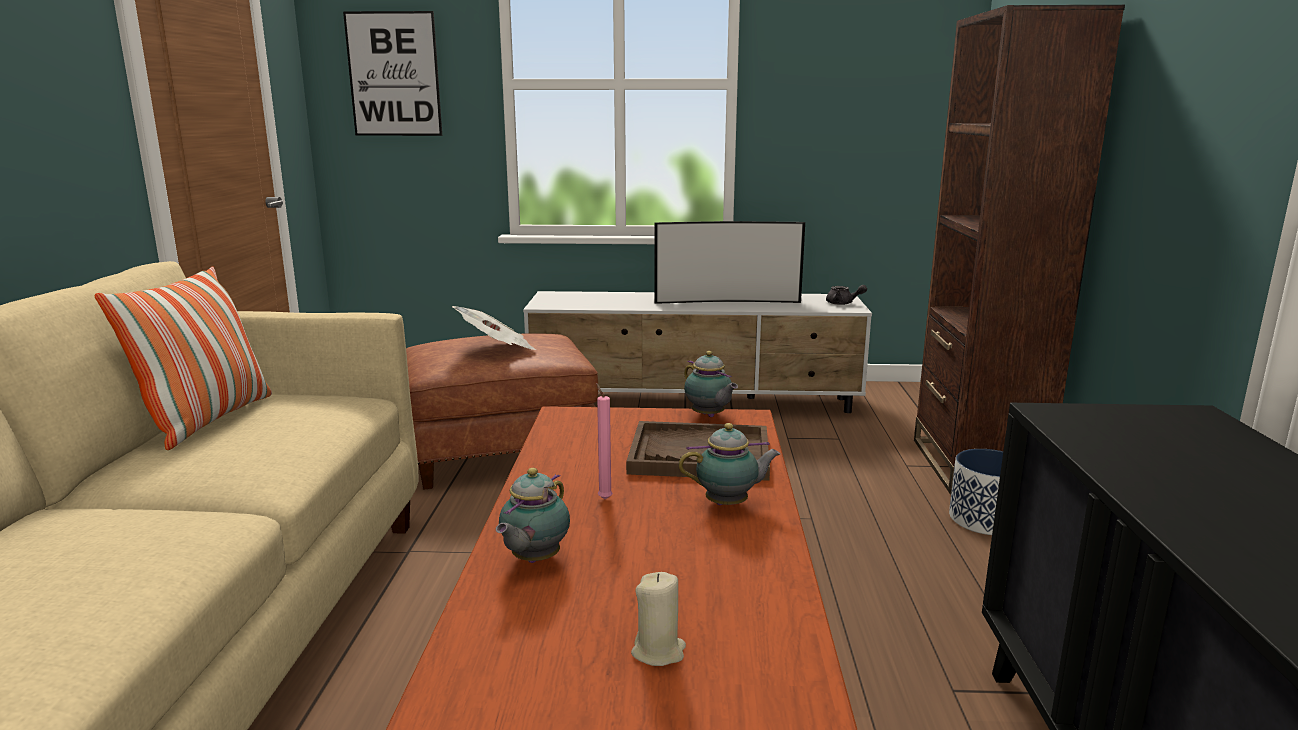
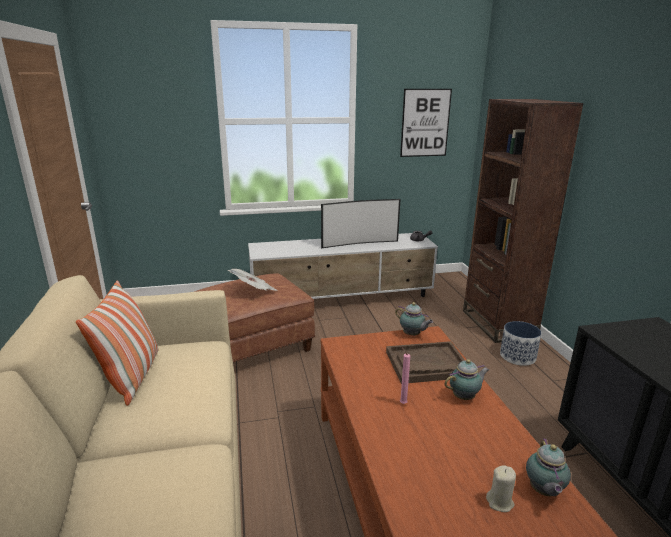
camera: 15 degrees left, 5 degrees up
picture [343,11,442,136] -> picture moved to [400,89,452,157]
teapot [496,468,570,563] -> teapot moved to [526,438,571,496]

